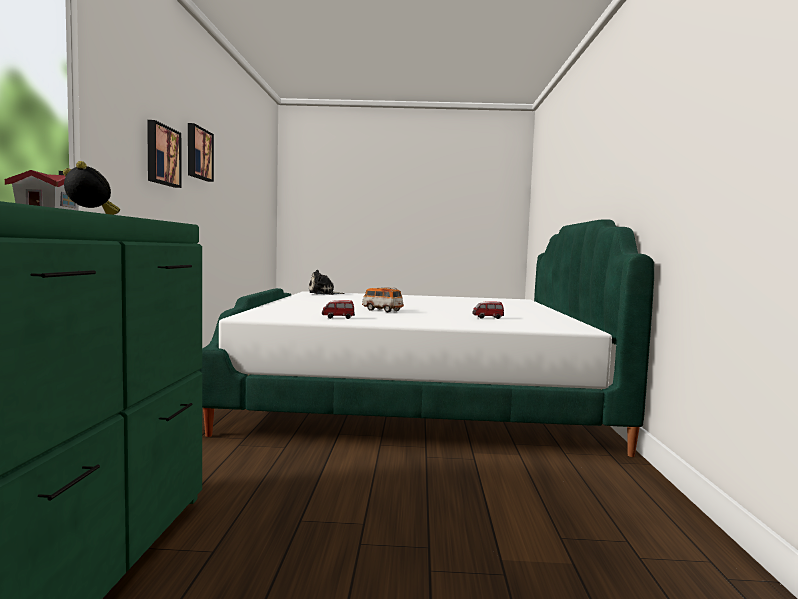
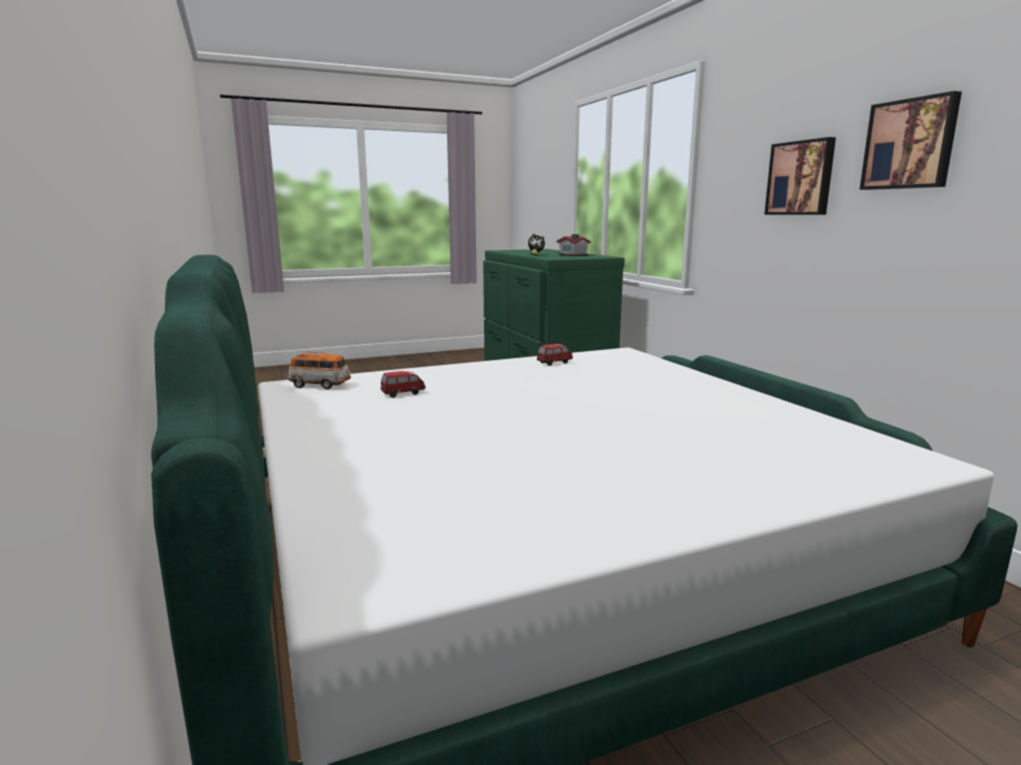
camera: 155 degrees right, 10 degrees up
plush toy [309,270,345,295] -> none
toy car [362,287,404,312] -> toy car moved to [287,351,351,389]

